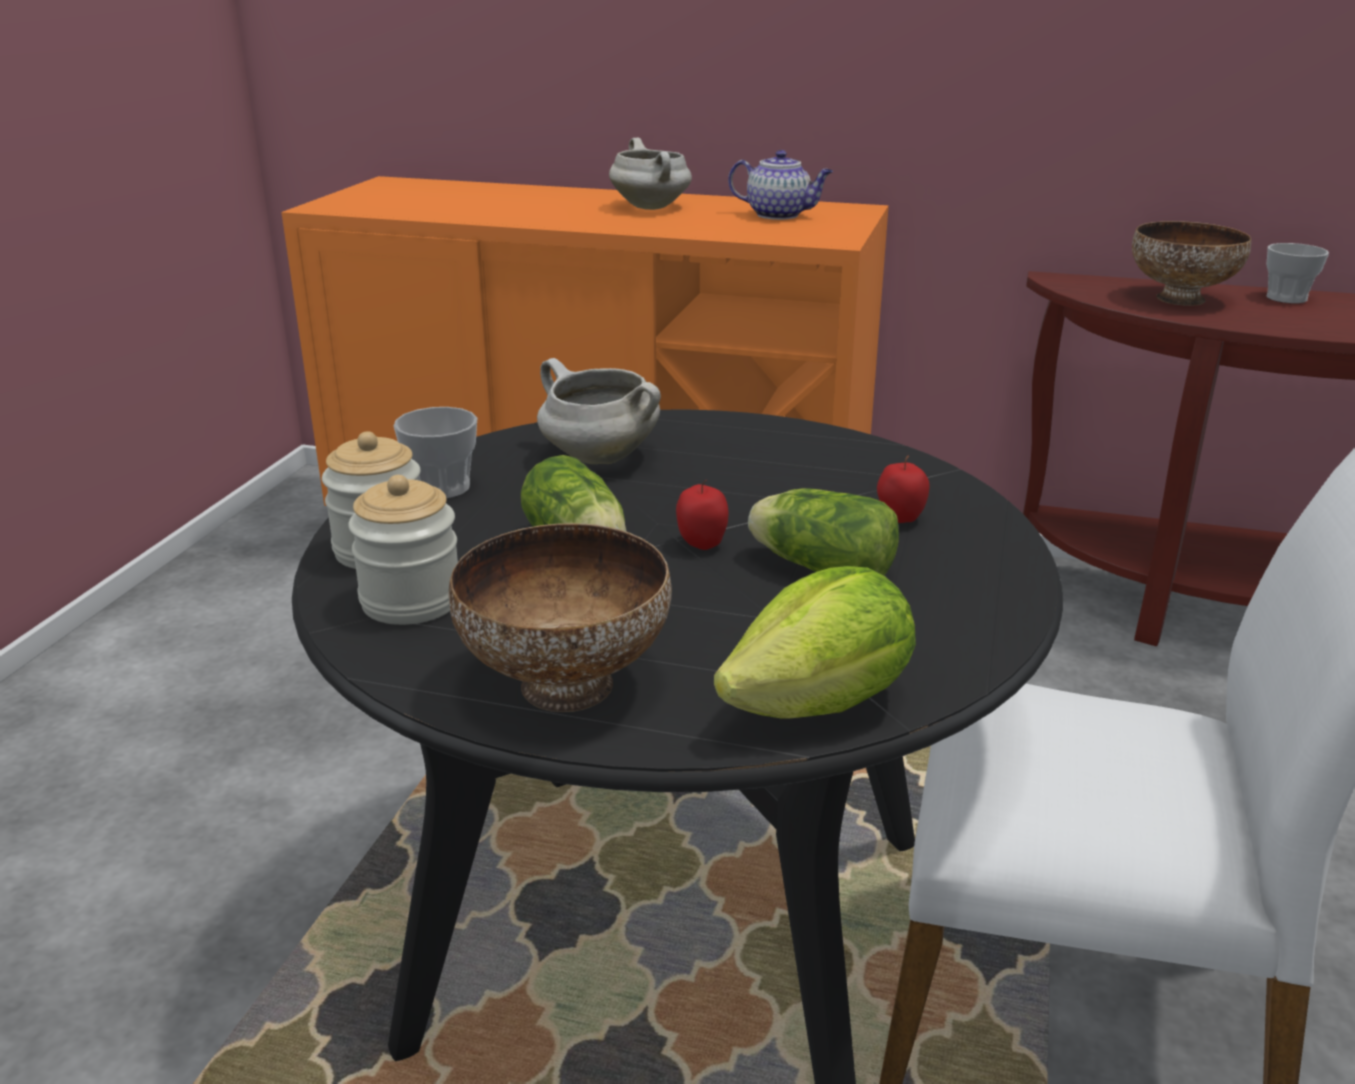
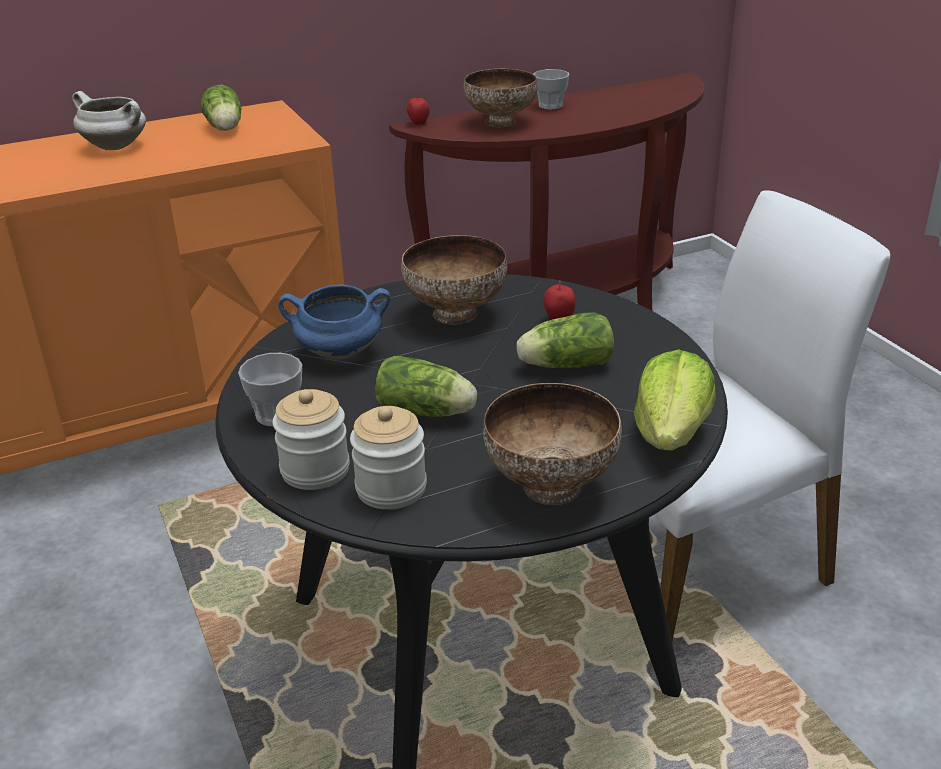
camera: 40 degrees left, 5 degrees up
white cooking pot [537,358,661,464] -> blue cooking pot [278,285,390,360]
apple [676,480,728,550] -> apple moved to [407,94,430,125]
teapot [728,150,833,220] -> lettuce [201,85,242,131]
none -> bowl [401,235,508,325]

